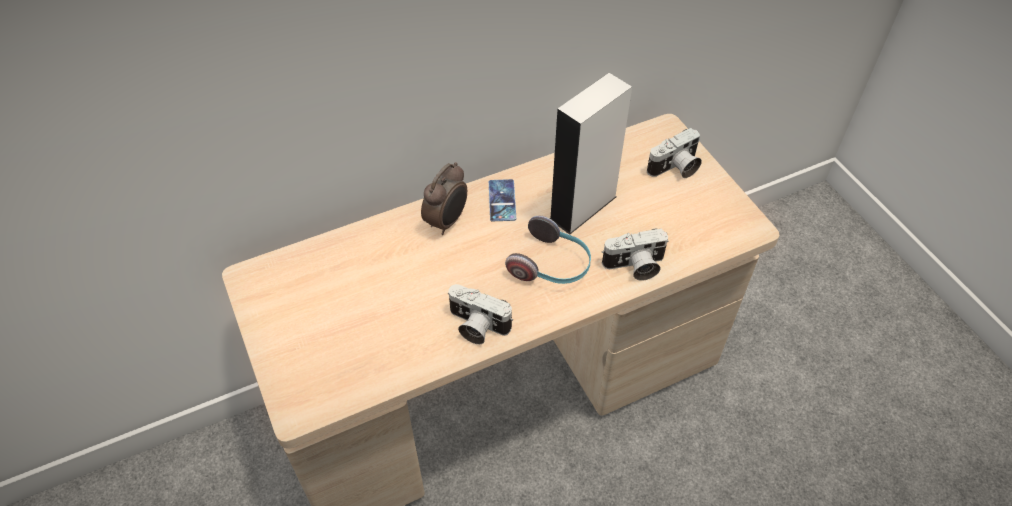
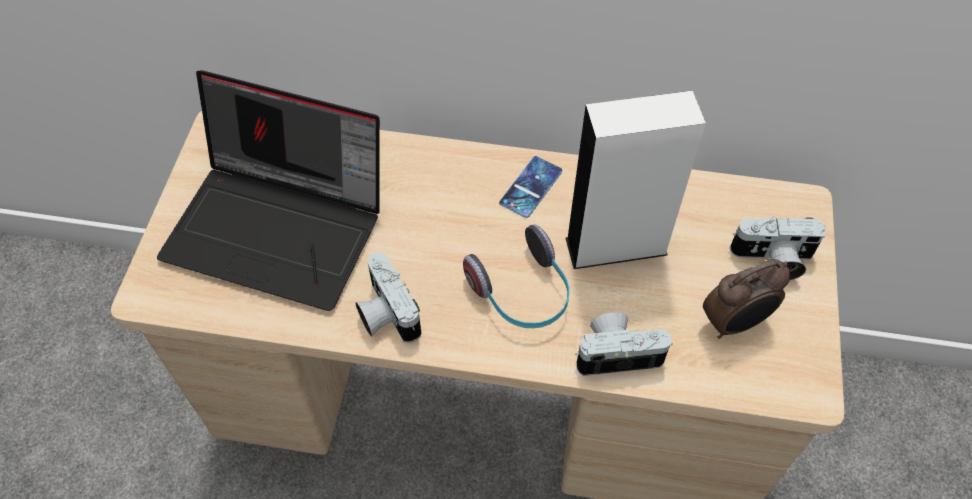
camera: 35 degrees right, 5 degrees up
alarm clock [421,162,467,235] -> alarm clock moved to [703,259,791,339]
camera [602,228,668,281] -> camera turned 150 degrees clockwise [575,312,673,376]
none -> laptop [157,70,380,311]

